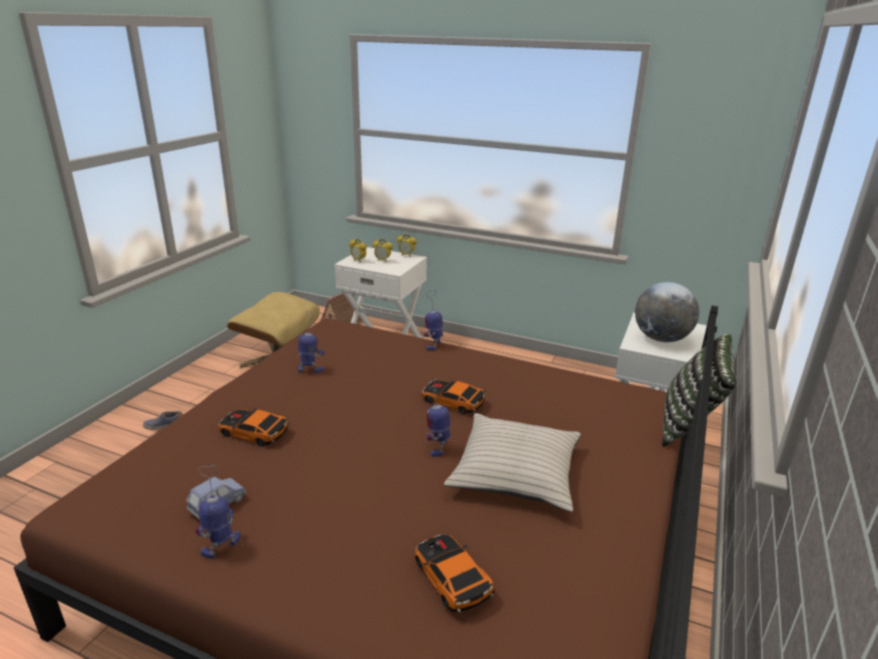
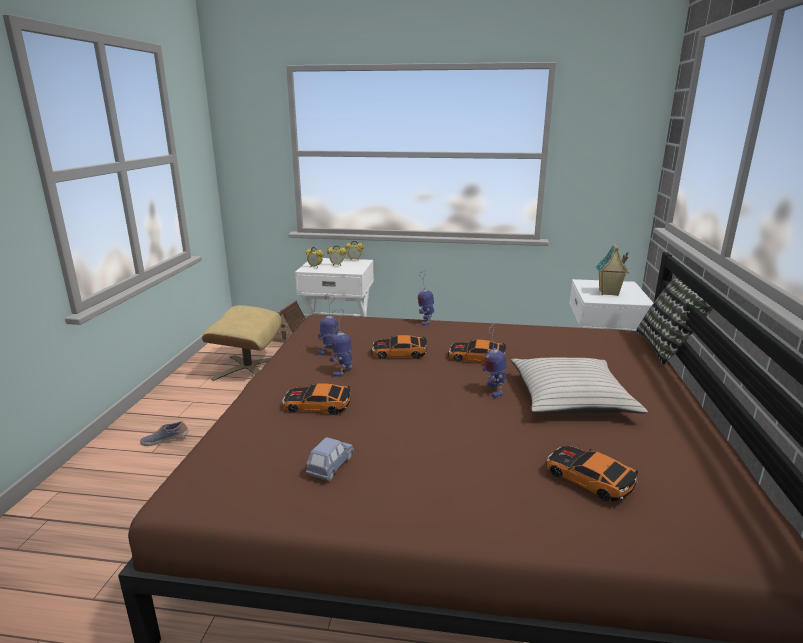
camera: 15 degrees left, 5 degrees down
toy robot [195,465,241,559] -> toy robot moved to [329,309,353,377]
globe [635,282,699,342] -> toy house [596,243,629,296]
none -> toy car [371,335,427,359]

